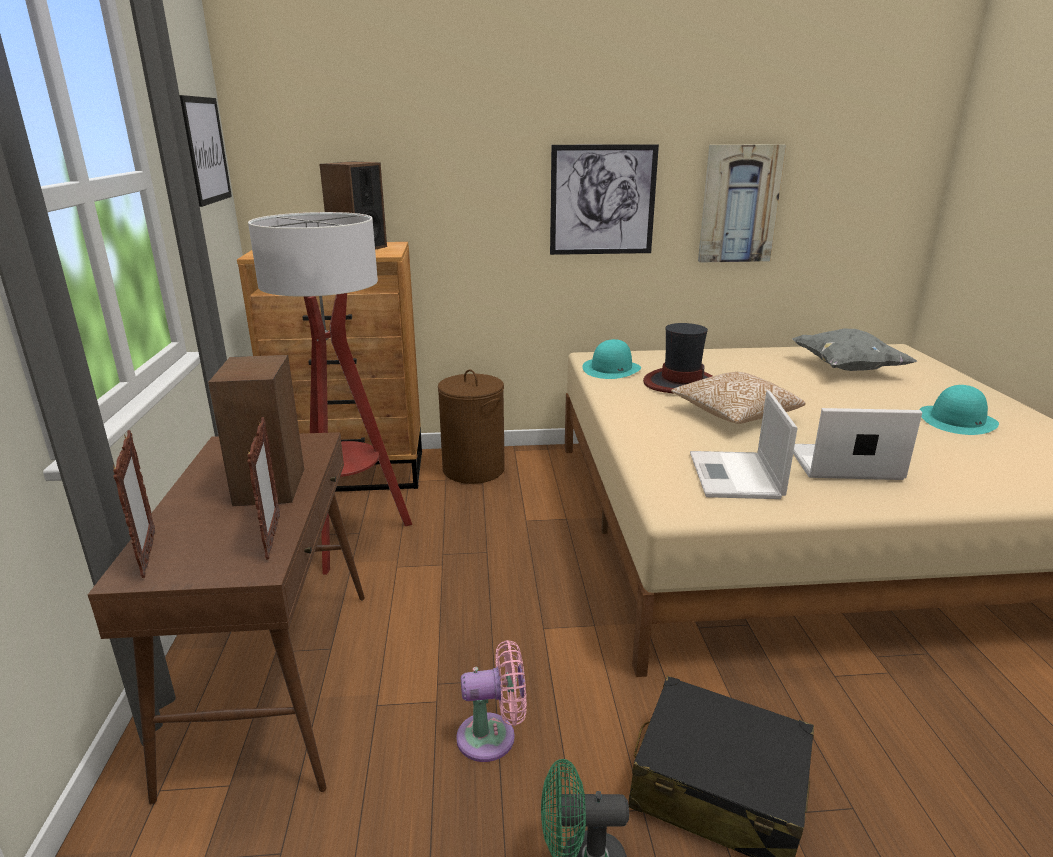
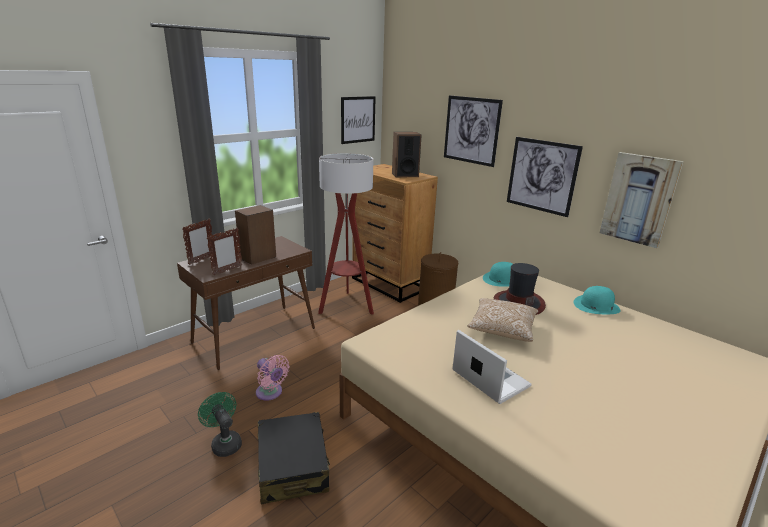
camera: 50 degrees right, 0 degrees up
laptop [690,390,798,499] -> none
grey pillow [792,329,917,371] -> none
turquoise hat [920,385,999,435] -> turquoise hat moved to [573,286,620,314]
none -> picture [444,95,503,167]

